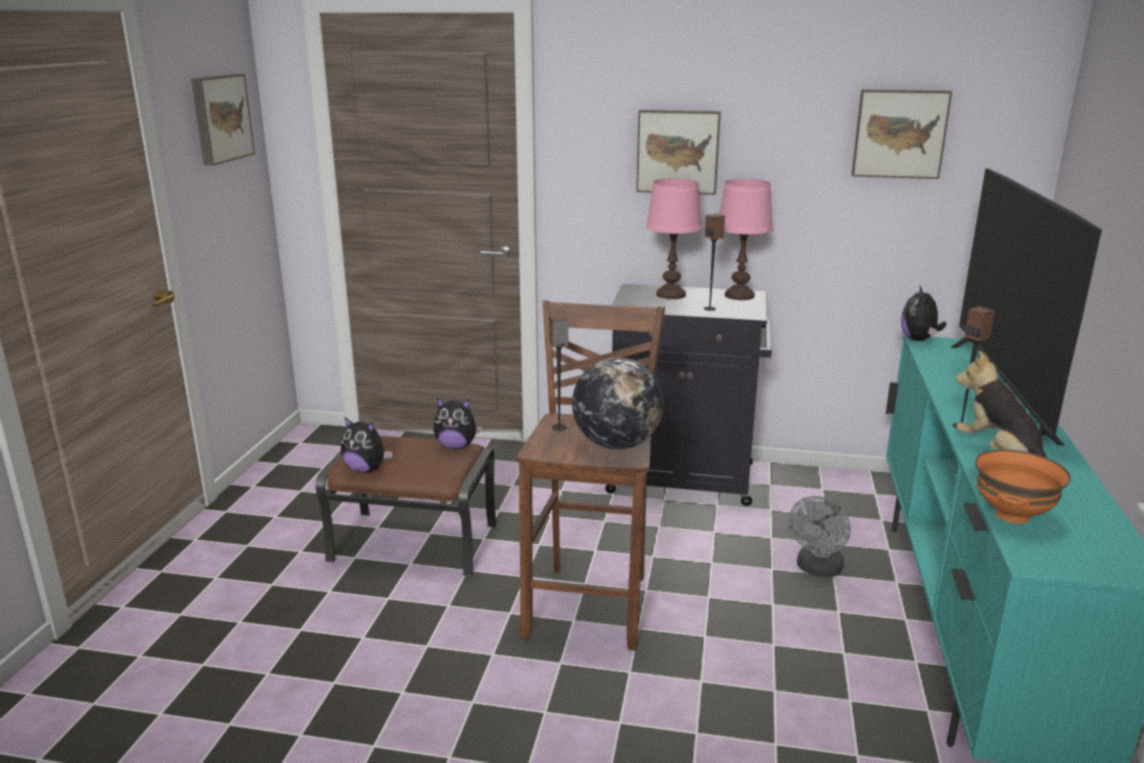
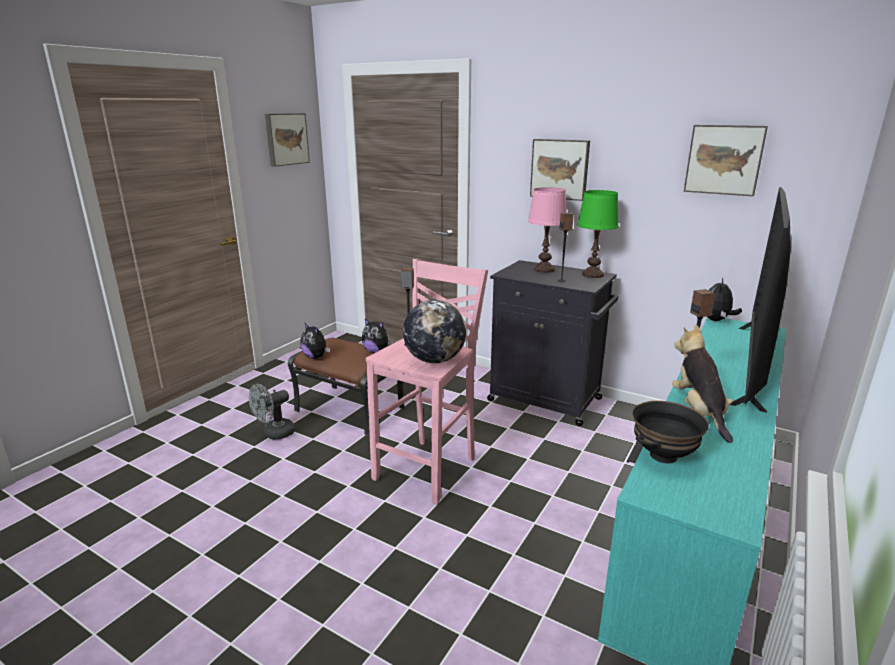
camera: 20 degrees right, 0 degrees up
brown stool [516,300,665,651] -> pink stool [366,259,488,504]
pink table lamp [719,179,773,300] -> green table lamp [577,190,619,278]
grey fan [789,496,851,578] -> grey fan moved to [249,384,295,440]
orange bowl [975,449,1071,524] -> black bowl [633,401,709,463]

